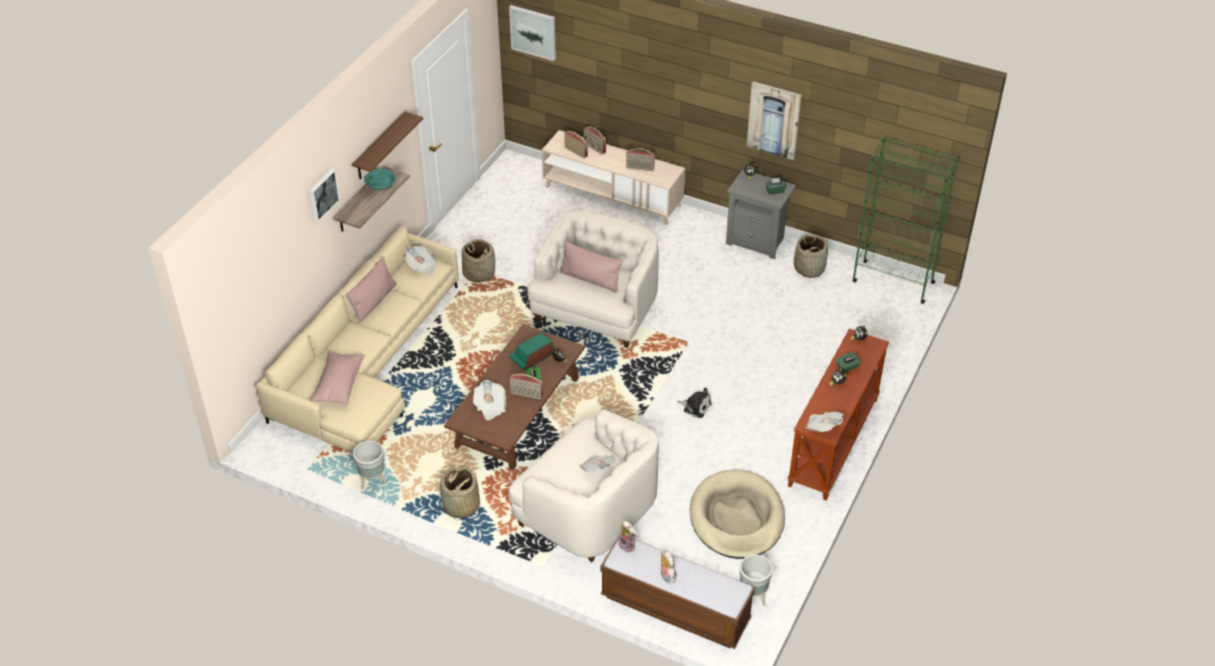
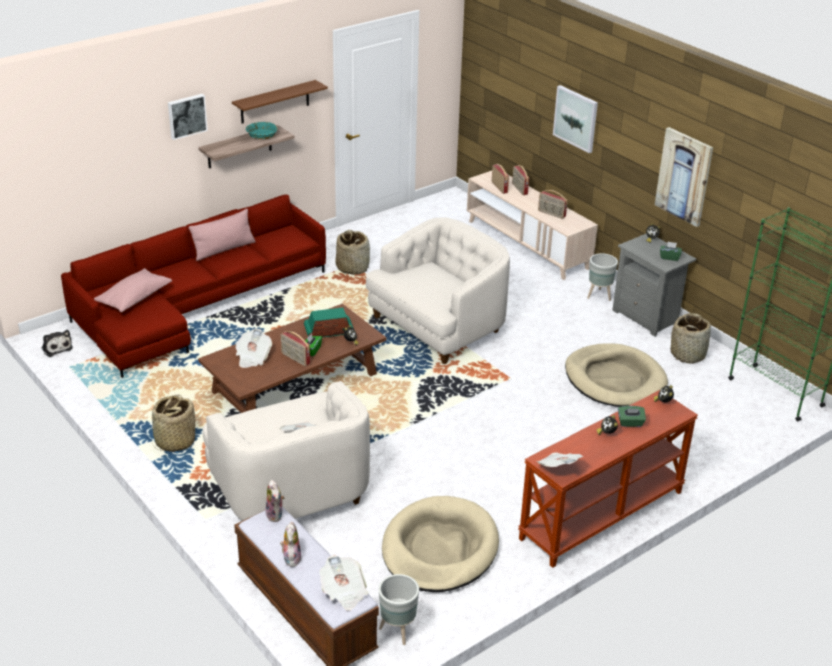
camera: 25 degrees right, 10 degrees down
beige sofa [256,226,459,453] -> red sofa [61,194,326,378]
grey planter [353,441,387,490] -> grey planter moved to [587,253,618,301]
newspaper [405,245,438,276] -> newspaper moved to [319,555,368,611]
picture [509,5,556,61] -> picture moved to [553,85,598,153]
pink pillow [560,241,623,292] -> none
plush toy [677,387,712,418] -> plush toy moved to [41,330,73,357]
none -> beige dog bed [565,343,668,407]

